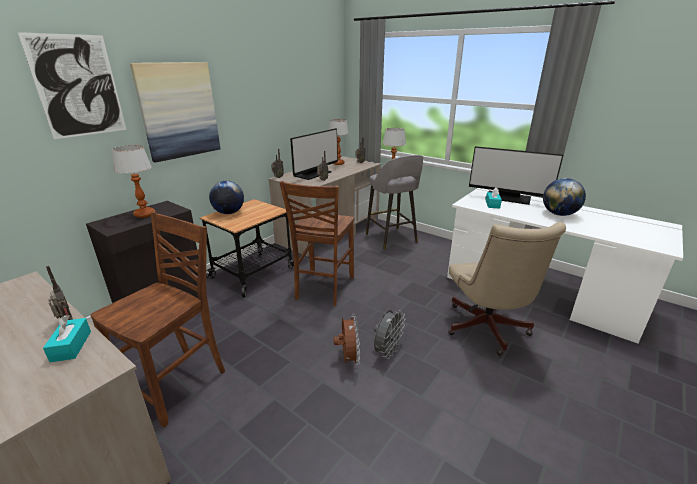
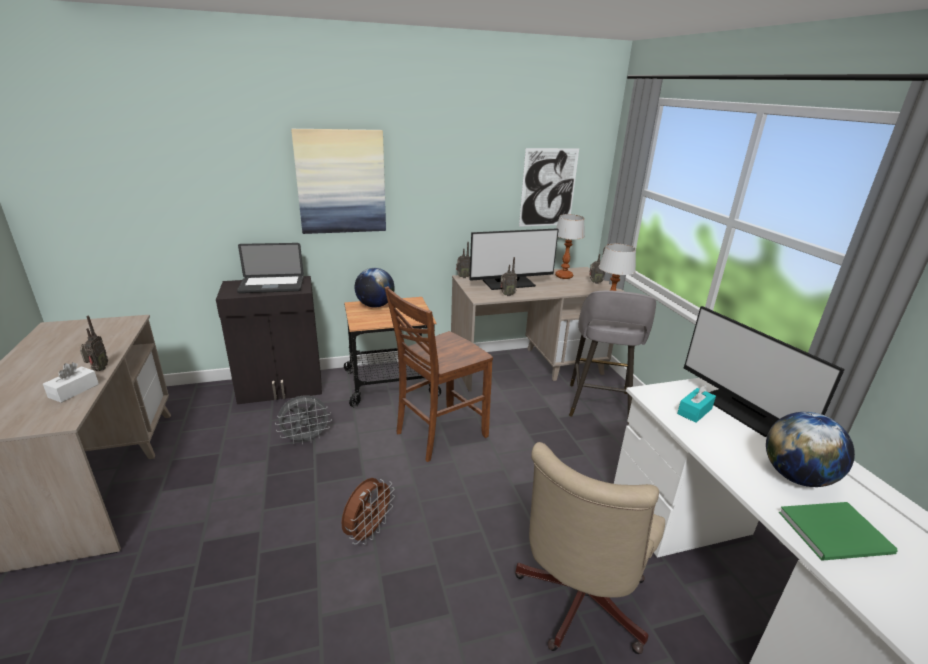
camera: 35 degrees right, 0 degrees up
picture [18,32,126,139] -> picture moved to [519,148,579,227]
turquoise tissue box [43,315,91,362] -> white tissue box [43,362,99,403]
brown chair [90,212,225,428] -> none
table lamp [112,145,155,218] -> laptop [237,243,304,293]
grey fan [374,310,405,359] -> grey fan moved to [275,395,332,445]
none -> green book [779,502,898,561]

